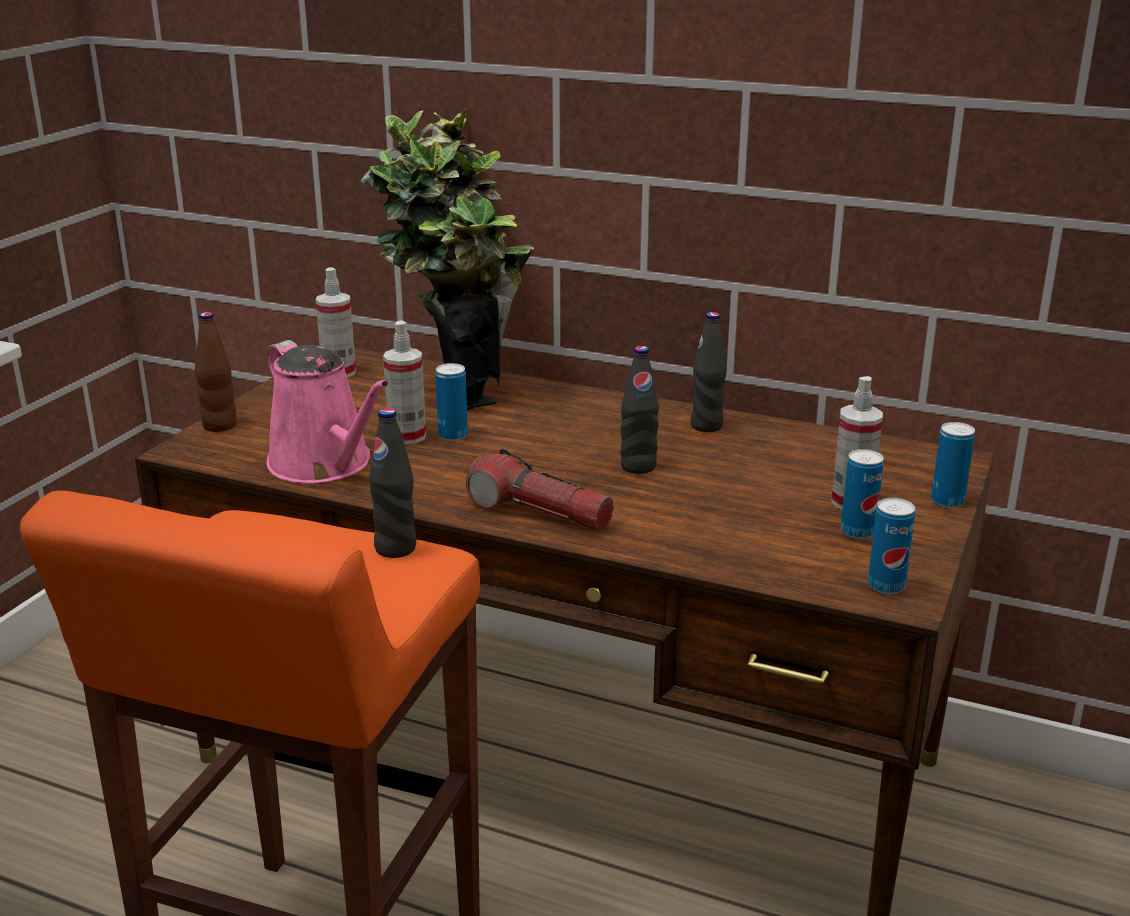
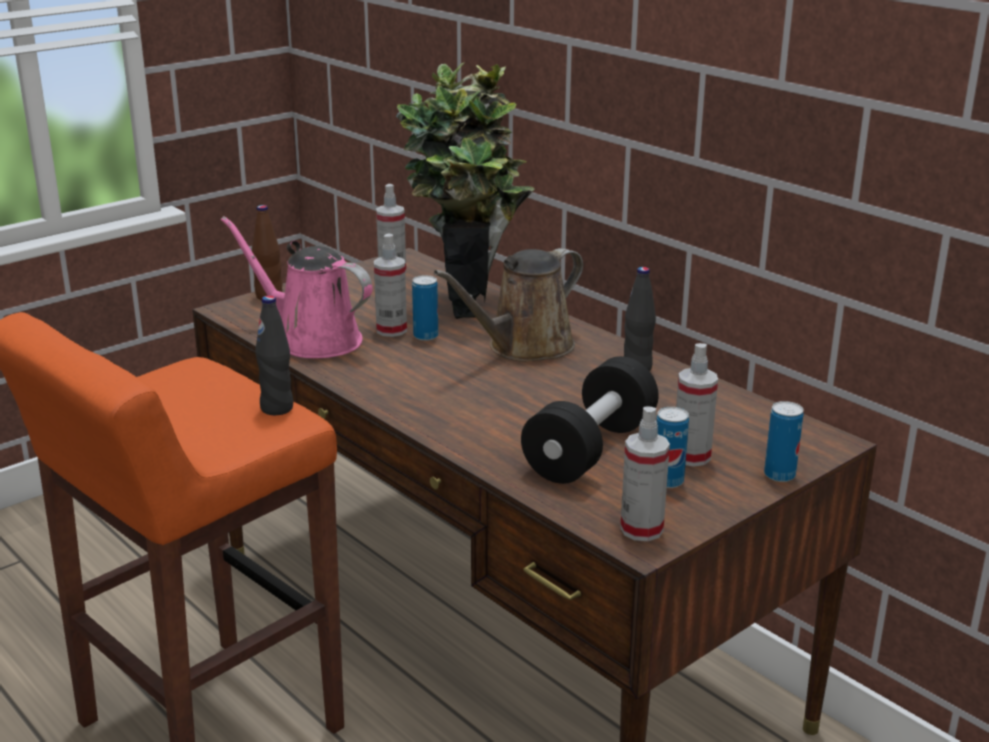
camera: 25 degrees right, 0 degrees up
pink watering can [266,340,389,483] -> pink watering can turned 135 degrees clockwise [221,216,373,358]
flashlight [466,448,614,531] -> none
black bottle [620,346,659,474] -> none
can [868,498,915,594] -> spray bottle [620,407,670,541]
none -> brown watering can [434,248,583,362]
none -> black dumbbell [521,356,659,484]

